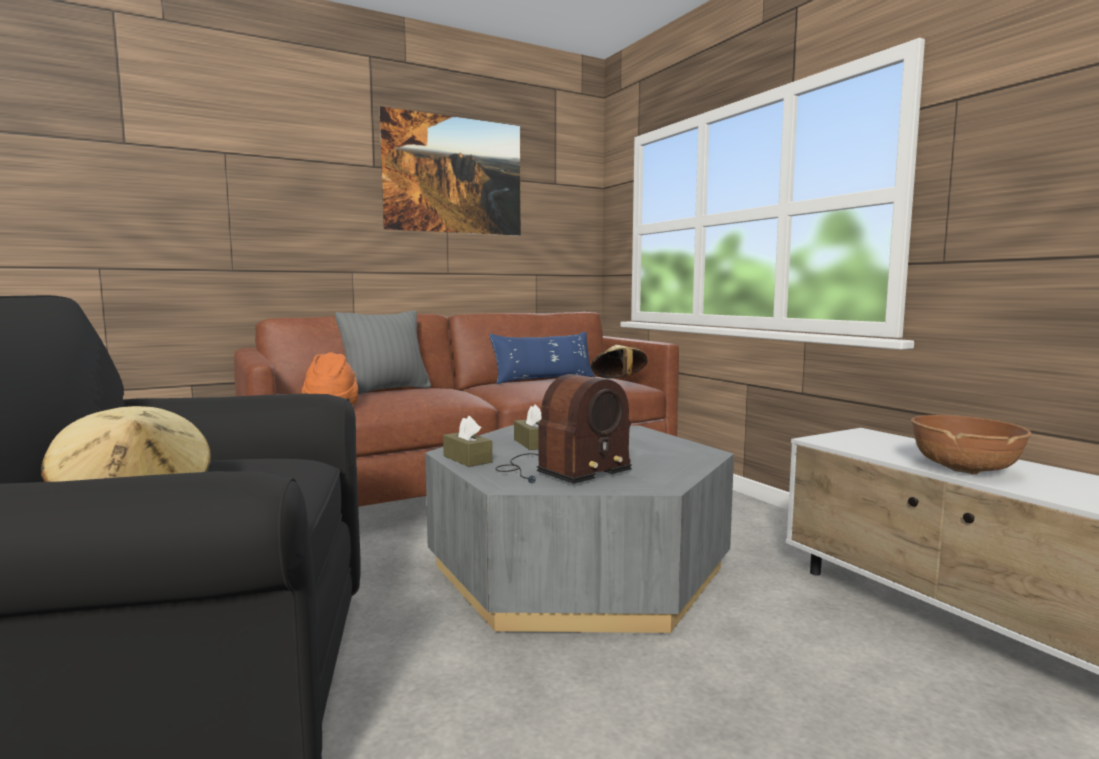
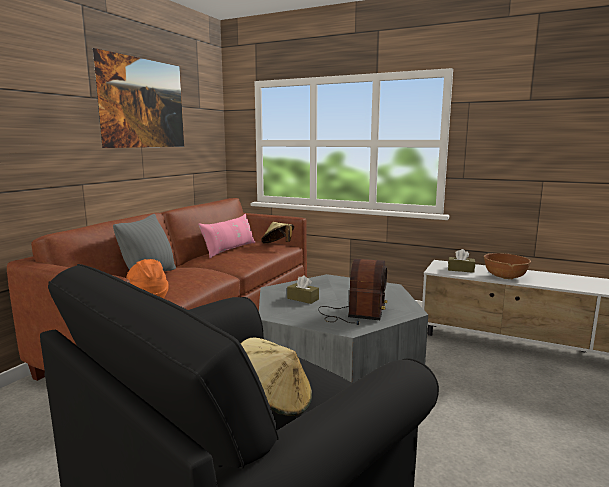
camera: 35 degrees left, 5 degrees up
brown tissue box [443,416,492,467] -> brown tissue box moved to [448,249,475,273]
blue pillow [489,331,595,384] -> pink pillow [198,214,256,258]

